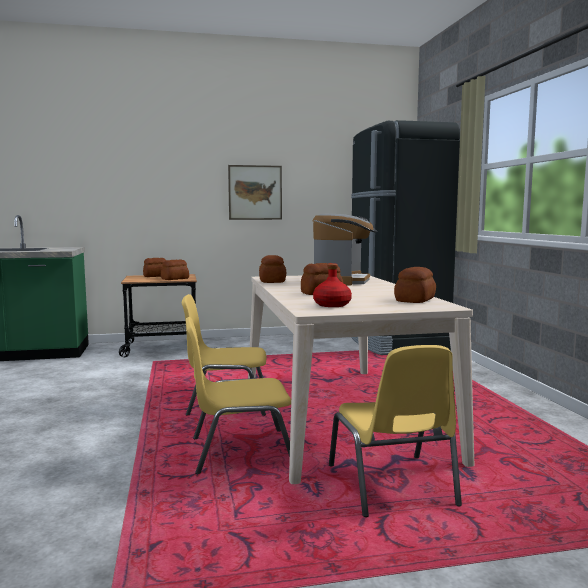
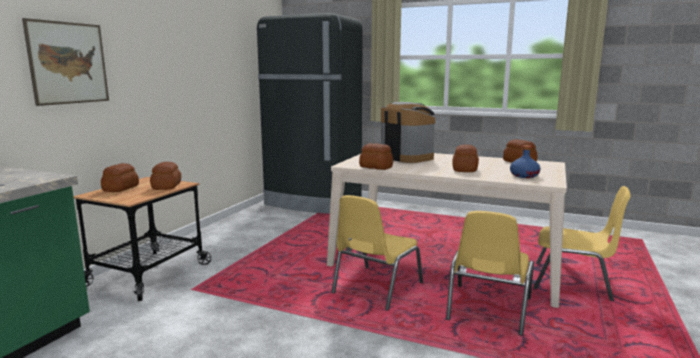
camera: 55 degrees left, 5 degrees up
picture [228,165,282,220] -> picture moved to [22,18,109,106]
red bottle [313,264,352,307] -> blue bottle [510,145,541,178]

